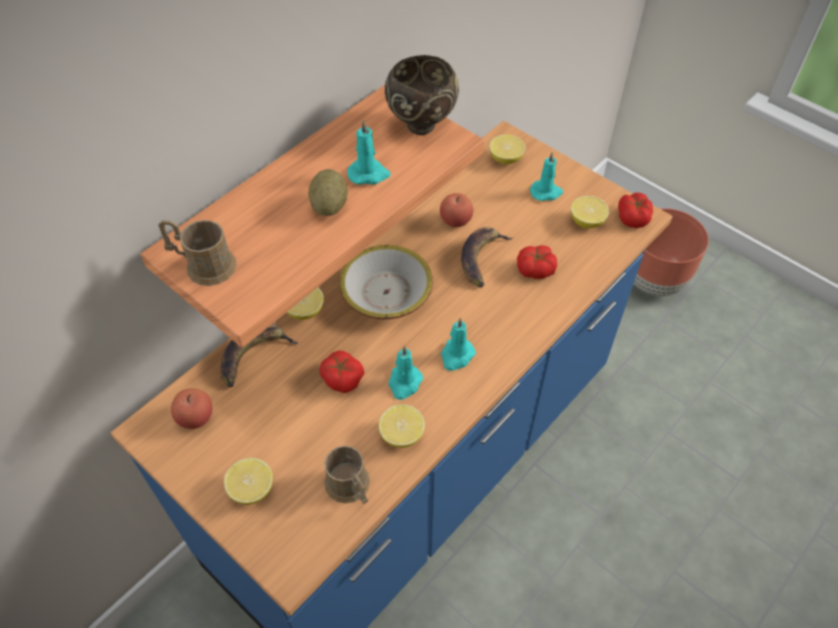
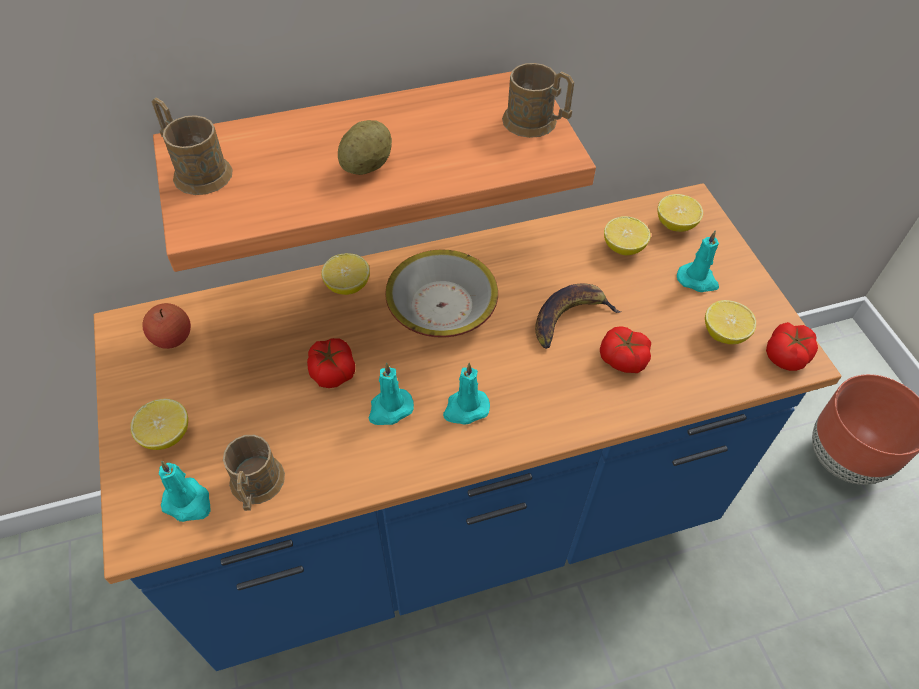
camera: 30 degrees right, 0 degrees up
banana [220,324,298,387] -> none
turquoise candle [347,119,391,185] -> turquoise candle moved to [159,461,210,522]
lemon [379,404,425,448] -> lemon moved to [604,216,651,255]
brown bowl [385,55,459,135] -> brown mug [502,63,574,138]
apple [440,193,473,227] -> none

